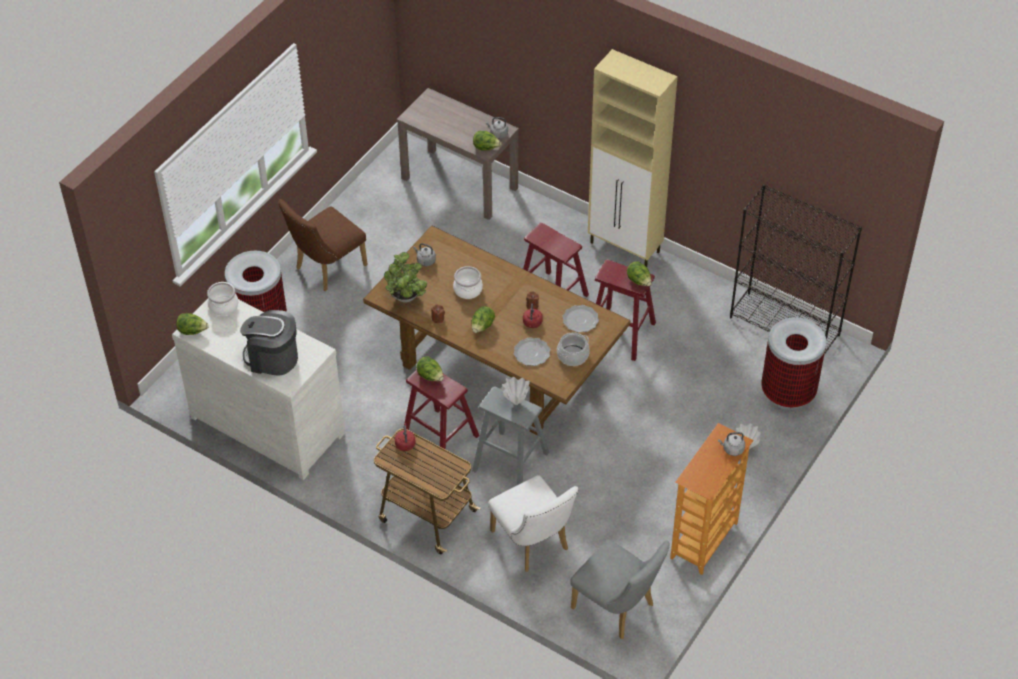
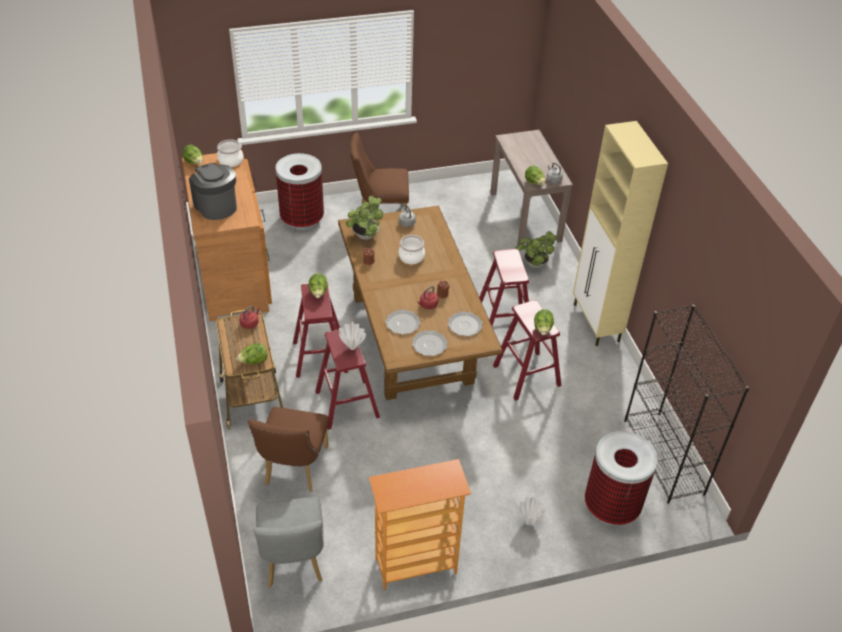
camera: 40 degrees right, 5 degrees down
white dresser [172,299,345,480] -> brown dresser [181,150,272,322]
lettuce [471,306,495,333] -> lettuce moved to [236,343,267,364]
grey stool [472,386,549,485] -> red stool [315,330,380,430]
white chair [488,475,578,572] -> brown chair [248,407,328,492]
cooking pot [557,333,590,366] -> plate [412,330,447,356]
grey kettle [718,432,745,456] -> none
none -> potted plant [515,231,557,268]

